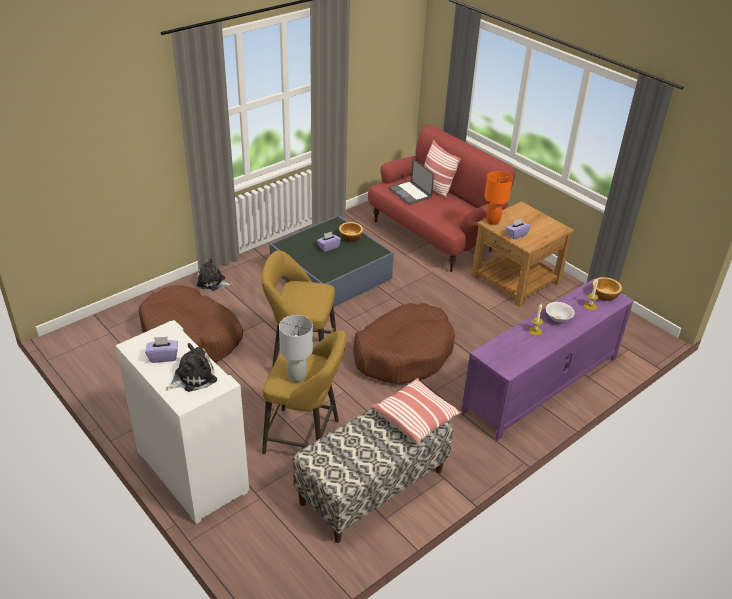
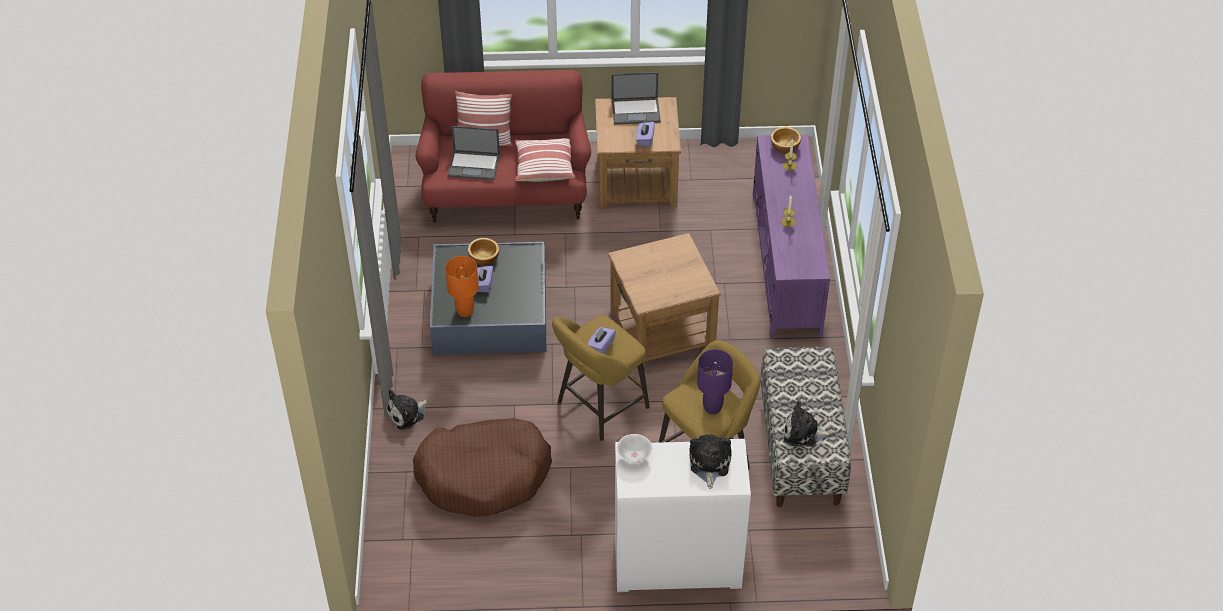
camera: 50 degrees left, 10 degrees up
purple tissue box [145,337,178,363] -> purple tissue box moved to [588,327,616,354]
grey table lamp [279,315,313,382] -> purple table lamp [697,349,733,414]
brown dog bed [353,303,455,384] -> brown side table [608,233,721,369]
pillow [372,378,462,444] -> pillow moved to [515,138,575,182]
orange table lamp [484,171,513,225] -> orange table lamp moved to [445,256,479,317]
white bowl [546,302,575,322] -> white bowl moved to [617,434,653,463]
none -> laptop [612,72,661,125]
none -> plush toy [784,400,832,447]

